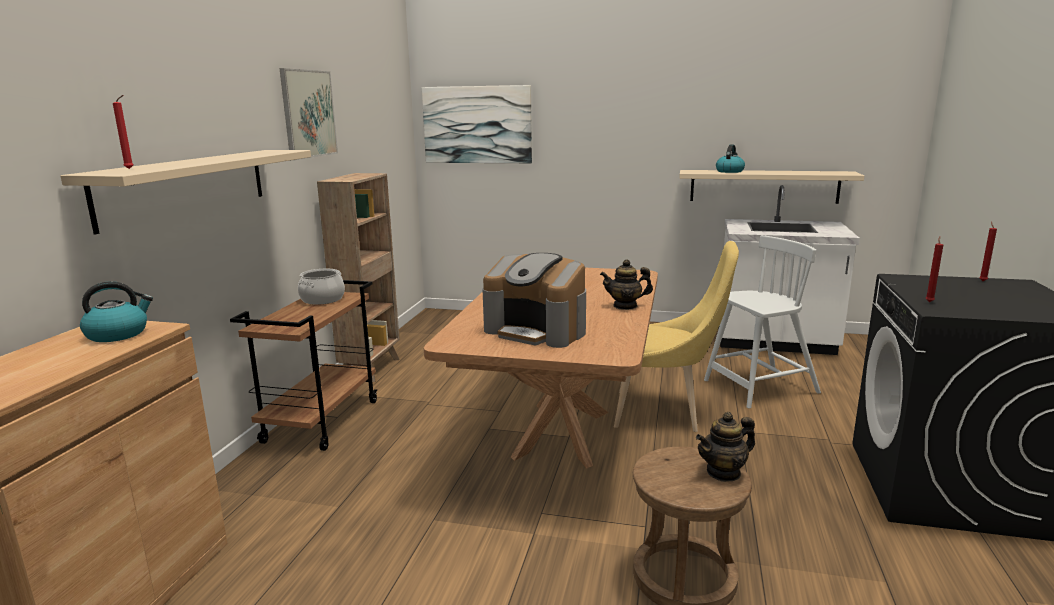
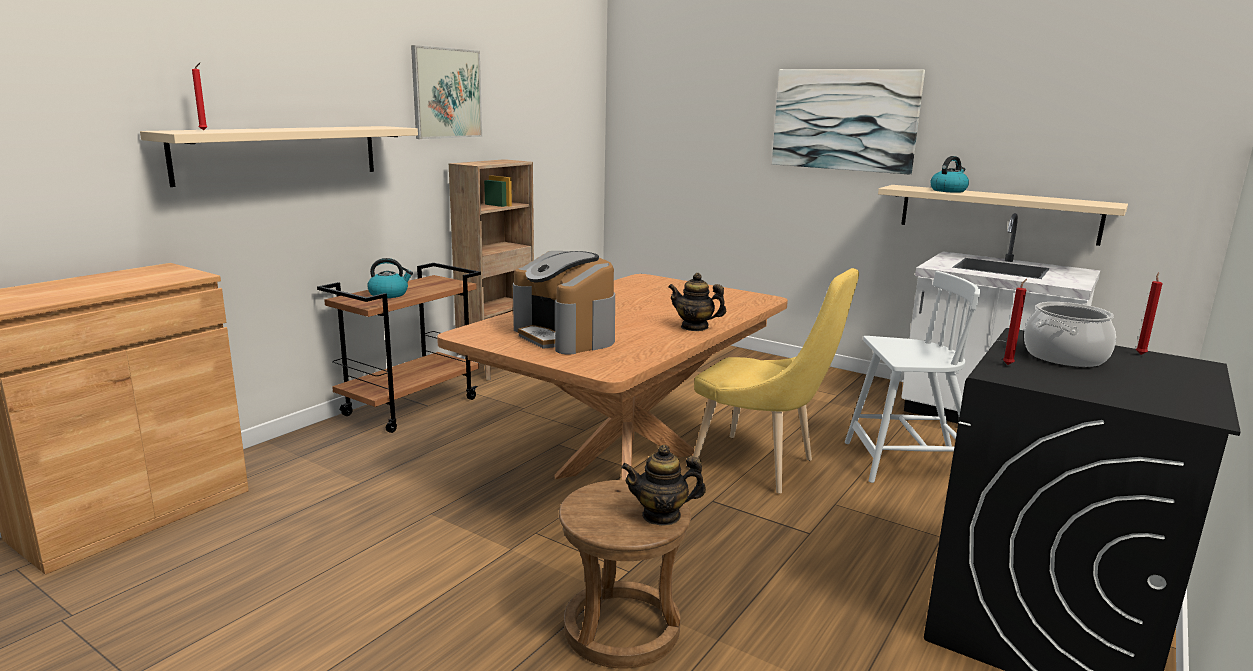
camera: 20 degrees right, 0 degrees up
kettle [80,281,153,342] -> kettle moved to [367,258,413,298]
cooking pot [298,269,345,305] -> cooking pot moved to [1024,302,1116,367]
picture [422,85,532,163] -> picture moved to [772,69,925,175]

